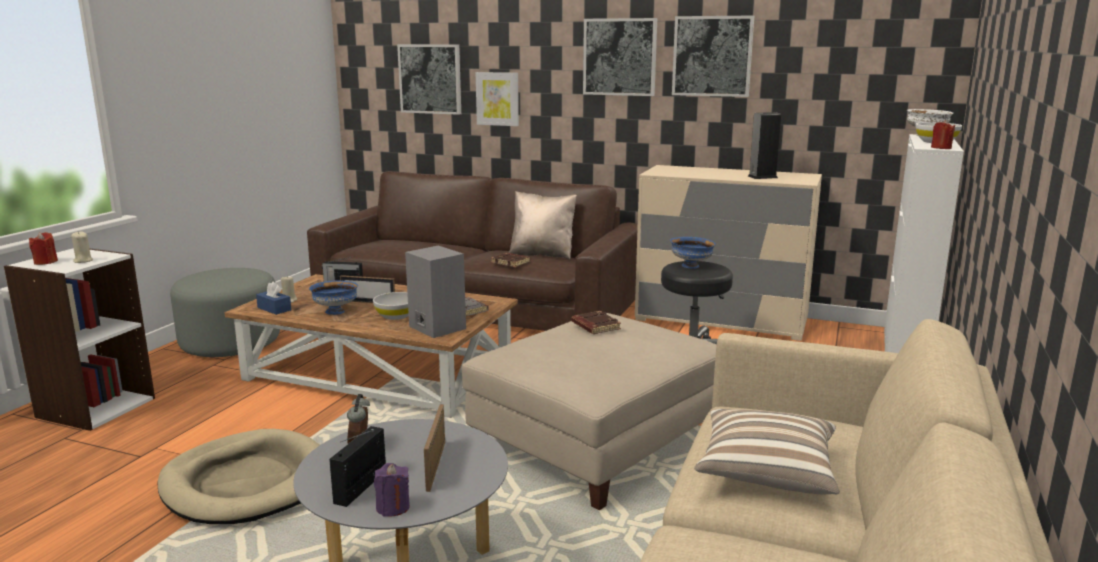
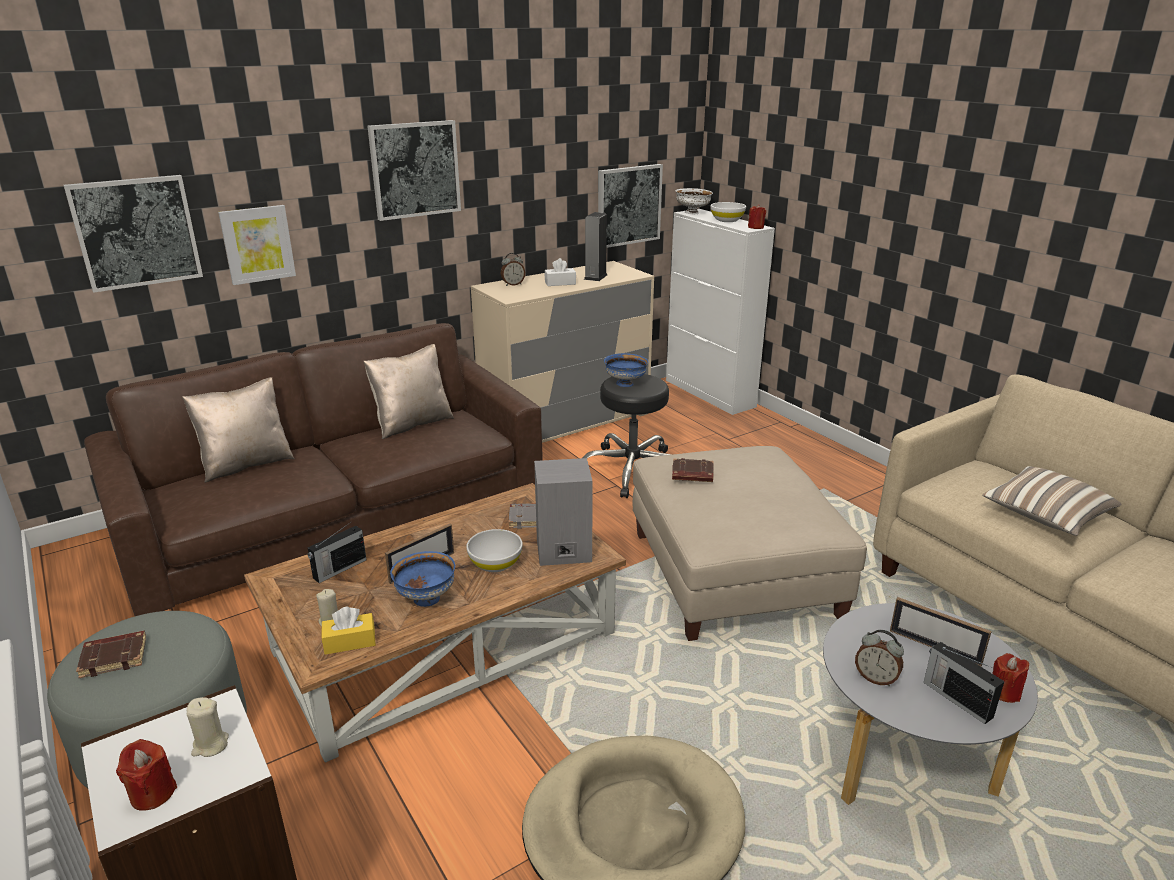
camera: 55 degrees left, 10 degrees up
blue tissue box [256,282,291,315] -> yellow tissue box [322,607,376,655]
purple candle [374,463,410,517] -> red candle [992,653,1029,703]
brown book [491,253,530,267] -> brown book moved to [76,631,146,678]
picture [672,15,754,97] -> picture moved to [598,164,663,248]
none -> beige pillow [182,377,295,483]
none -> alarm clock [501,253,525,286]
none -> white tissue box [545,258,576,286]

